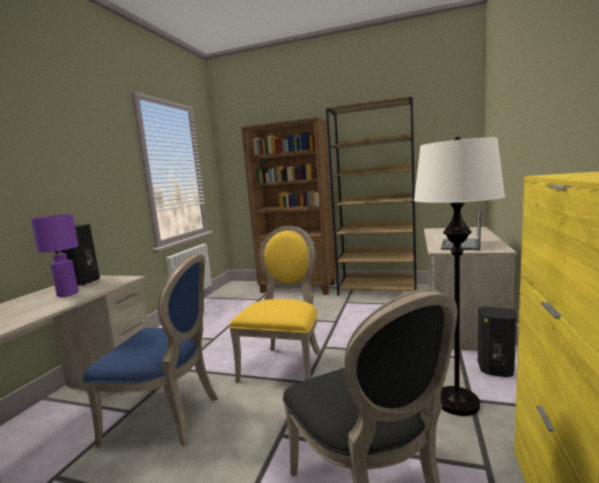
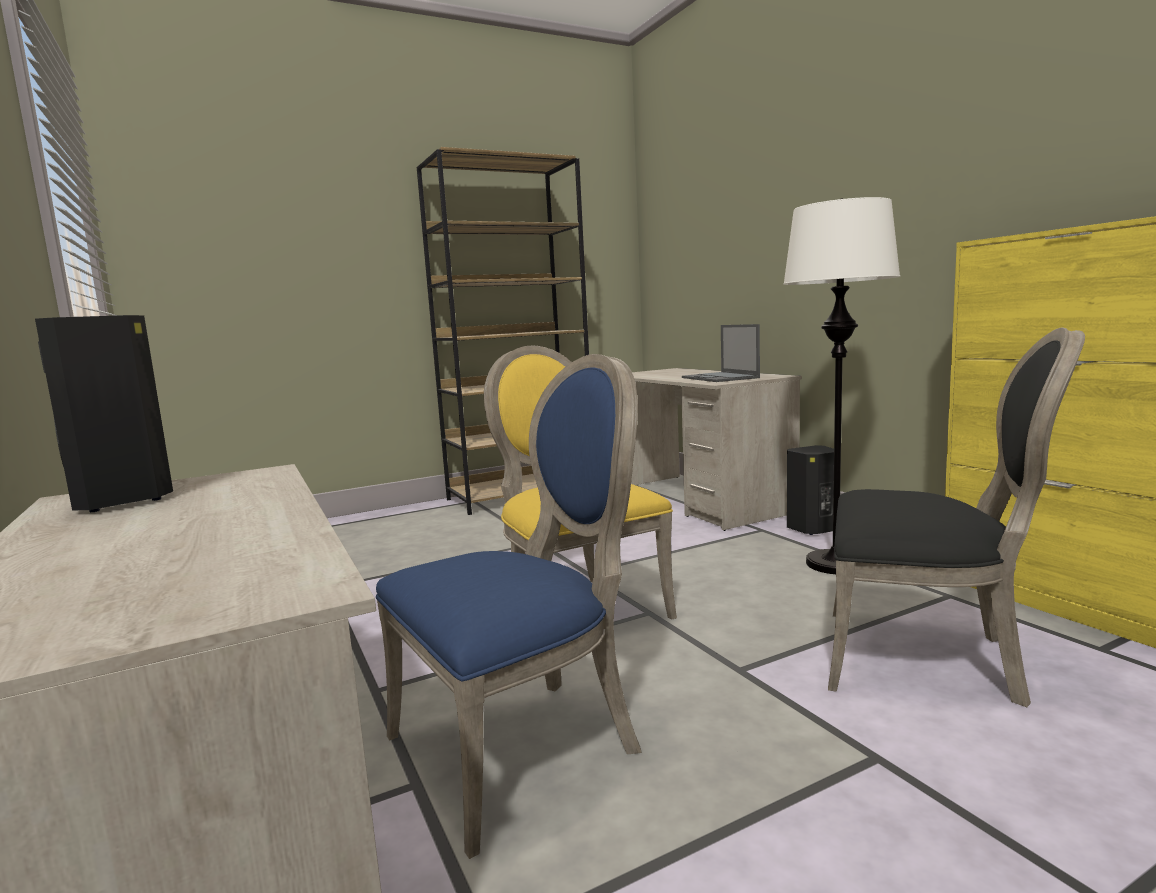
camera: 45 degrees left, 0 degrees up
purple table lamp [31,214,79,297] -> none
brown bookcase [241,117,336,295] -> none

